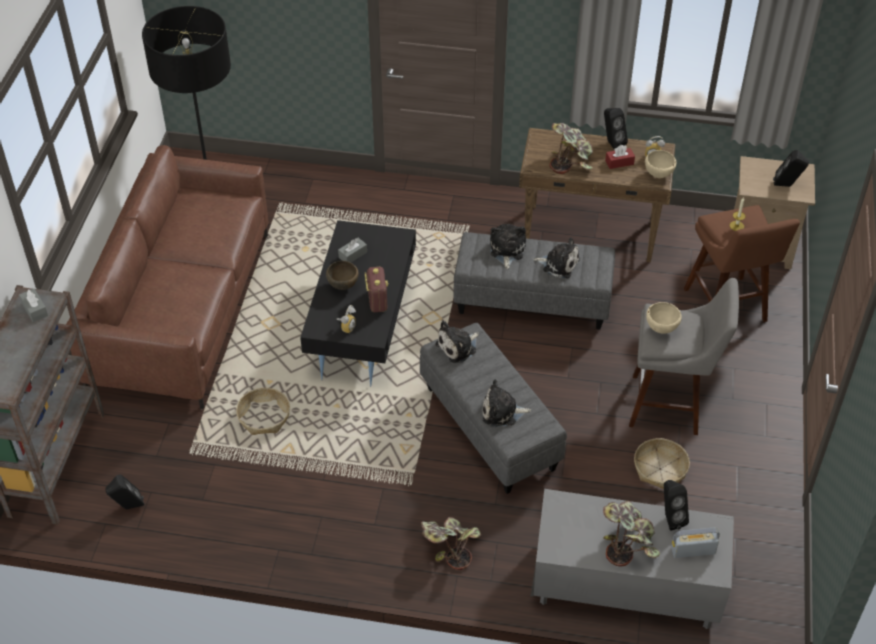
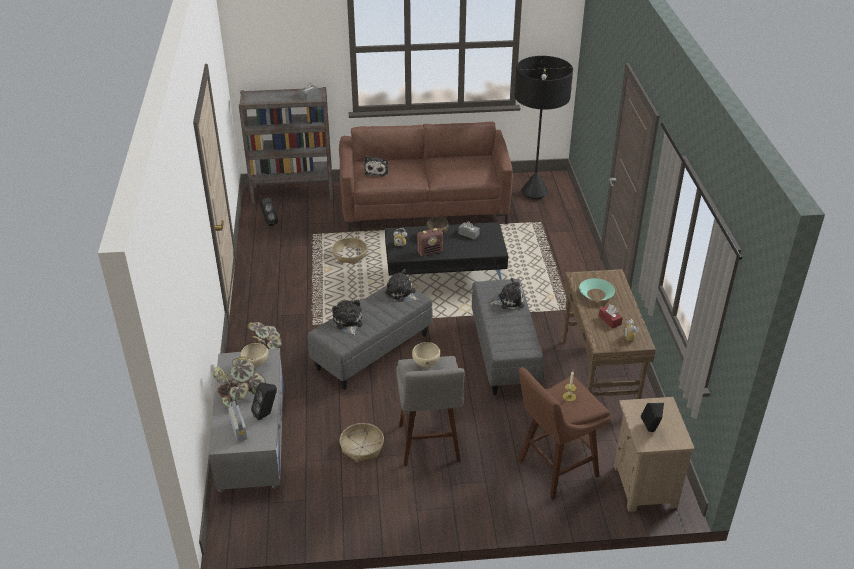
camera: 75 degrees right, 10 degrees down
plush toy [533,237,580,278] -> plush toy moved to [364,156,388,176]
potted plant [550,123,593,174] -> turquoise bowl [579,278,615,300]
black speaker [604,108,628,149] -> none
beige bowl [645,150,676,178] -> beige bowl moved to [241,343,268,367]

